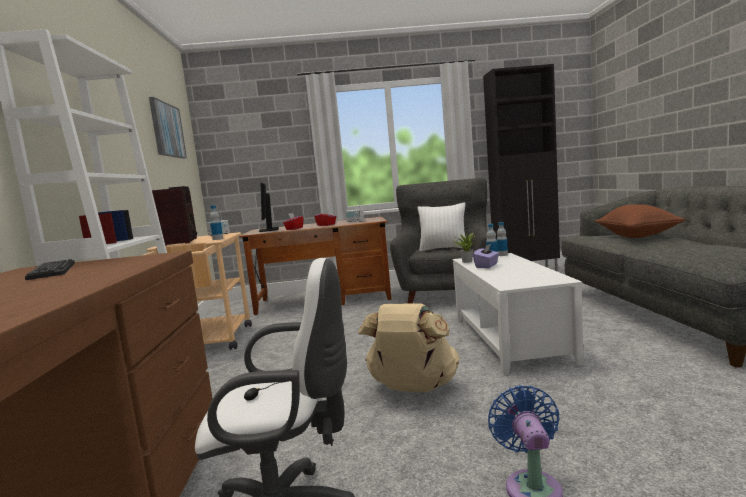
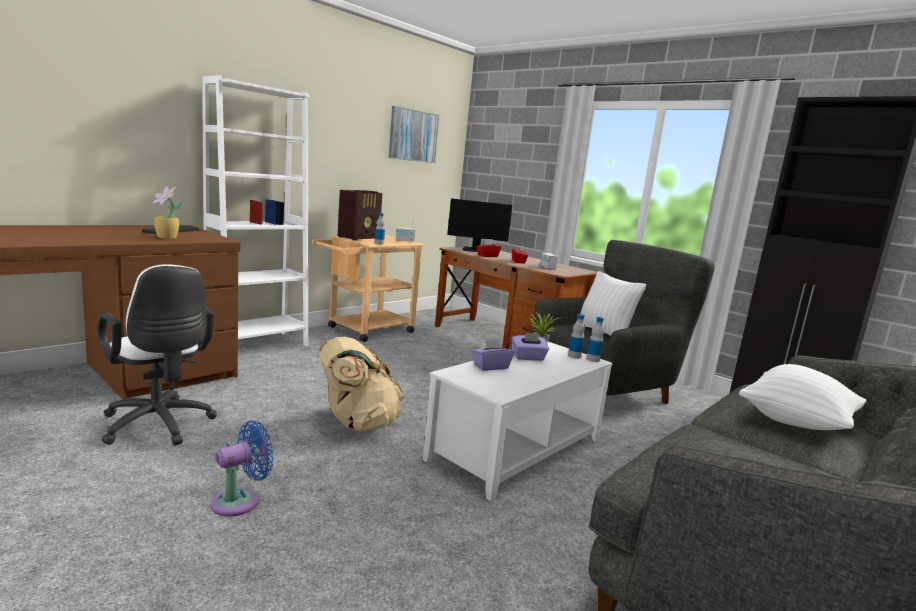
camera: 45 degrees right, 5 degrees up
monitor [259,183,279,232] -> monitor turned 120 degrees counterclockwise [447,198,512,252]
brown pillow [595,204,686,238] -> white pillow [739,364,866,430]
none -> potted plant [152,186,182,239]
none -> purple tissue box [472,338,514,371]

